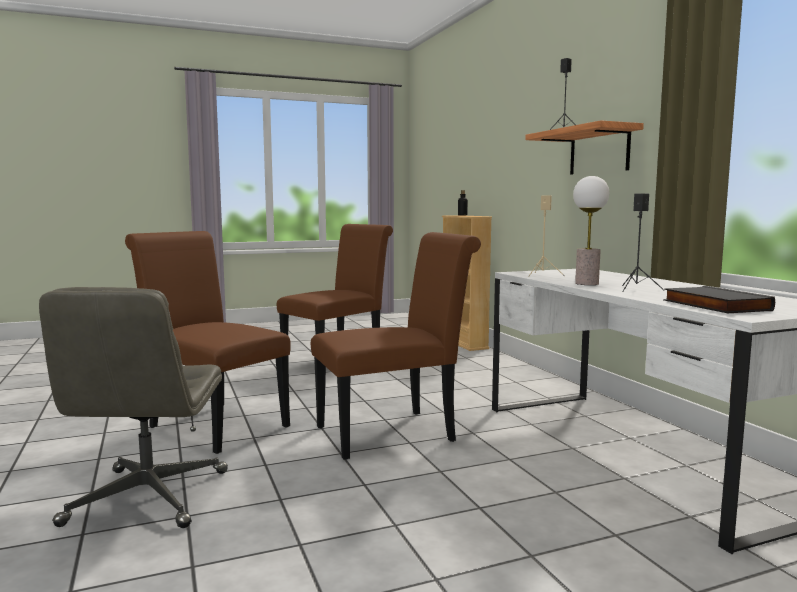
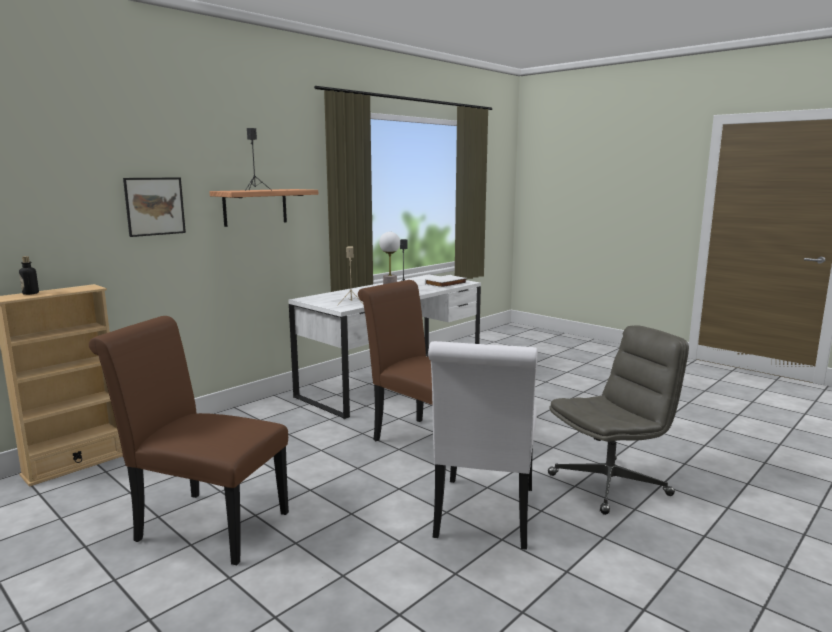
camera: 115 degrees left, 5 degrees up
brown chair [125,231,291,454] -> white chair [428,341,538,550]
black book [663,286,775,313] -> white book [425,275,466,288]
none -> picture [123,177,186,237]

